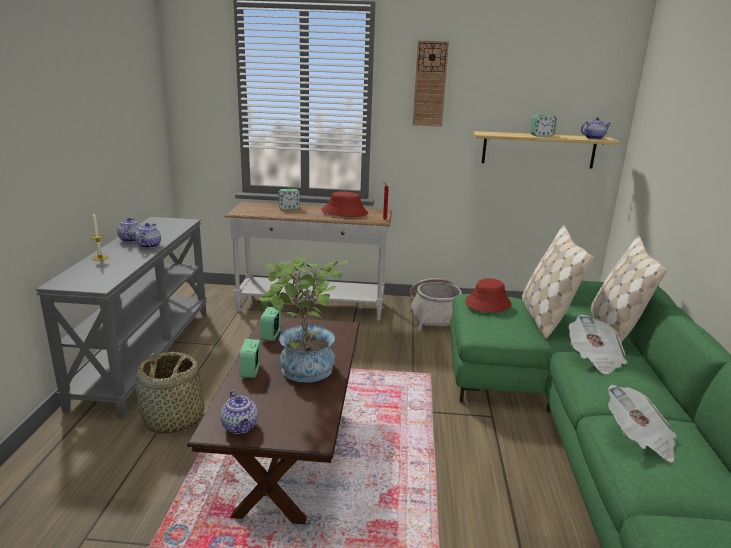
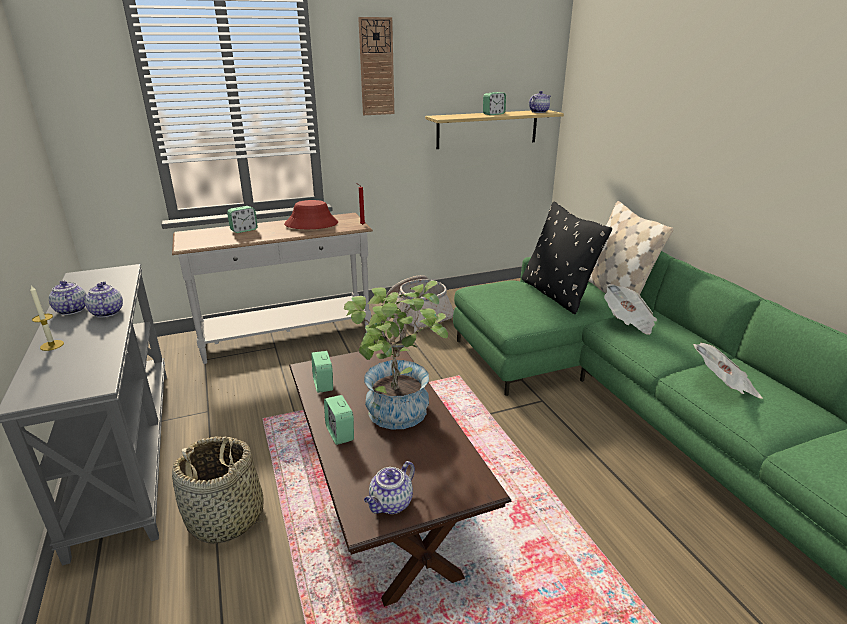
camera: 25 degrees left, 5 degrees up
teapot [220,390,258,434] -> teapot turned 90 degrees clockwise [364,461,415,514]
red hat [465,278,511,312] -> none
beige pillow [522,225,594,339] -> black pillow [522,202,612,314]

